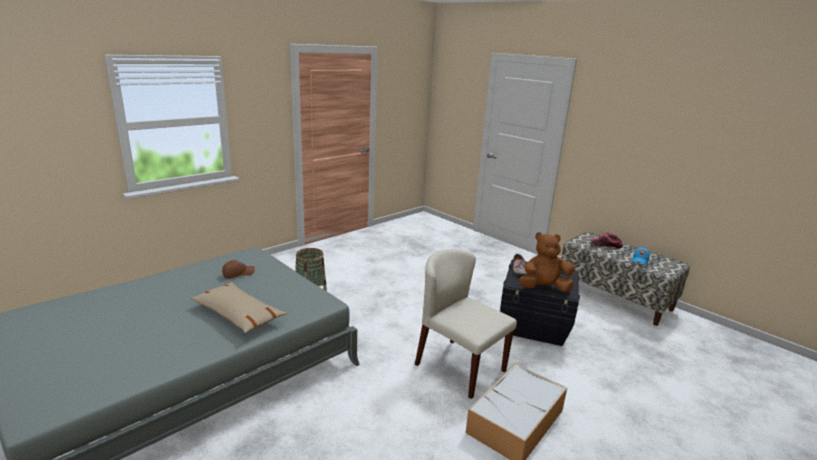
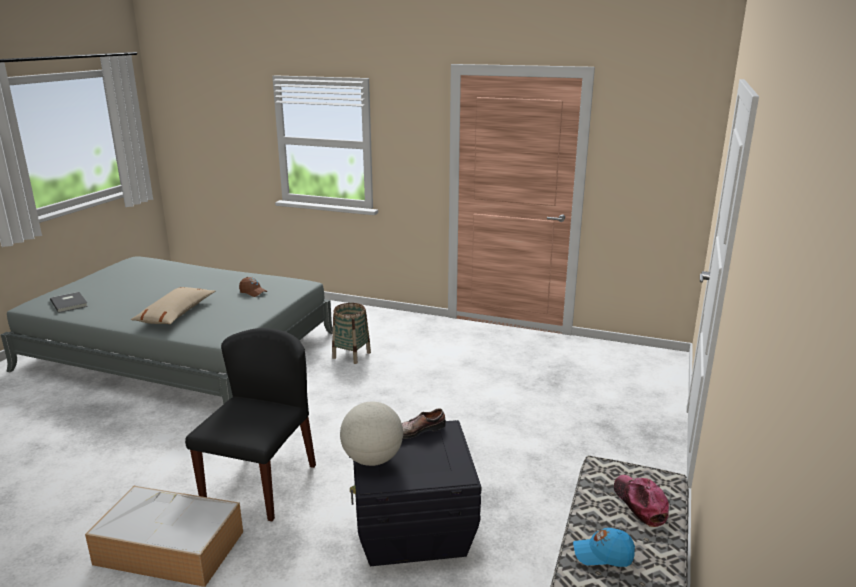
camera: 65 degrees right, 0 degrees up
beige chair [415,249,517,399] -> black chair [185,328,316,521]
brown plush toy [519,232,574,293] -> globe [340,401,403,466]
none -> grey book [50,292,88,313]

